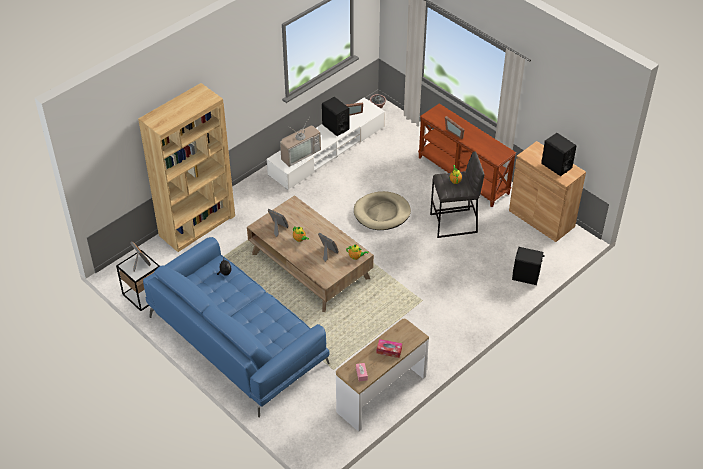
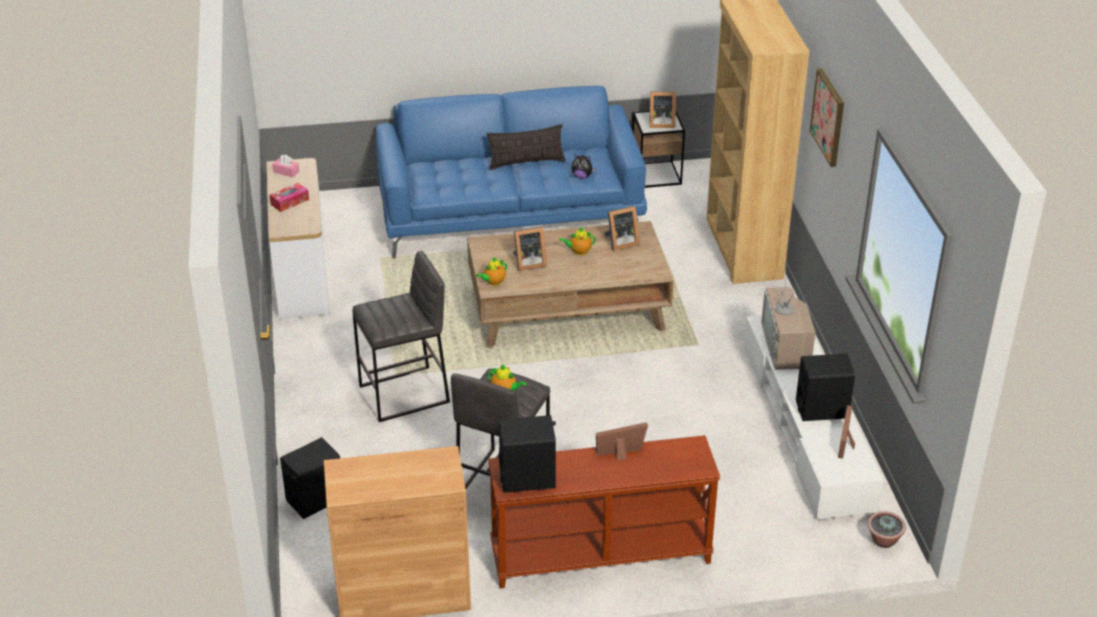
camera: 125 degrees right, 10 degrees down
beige dog bed [354,191,411,230] -> none
black speaker [541,133,577,176] -> black speaker moved to [499,415,556,493]
none -> grey stool [352,251,450,422]
none -> pillow [487,124,566,170]
none -> picture [810,68,844,167]

